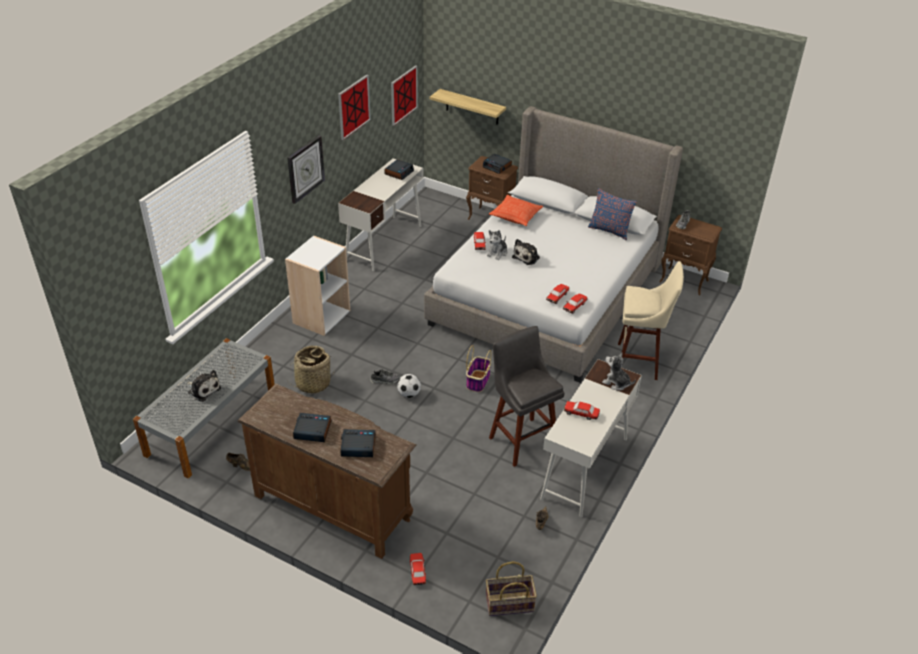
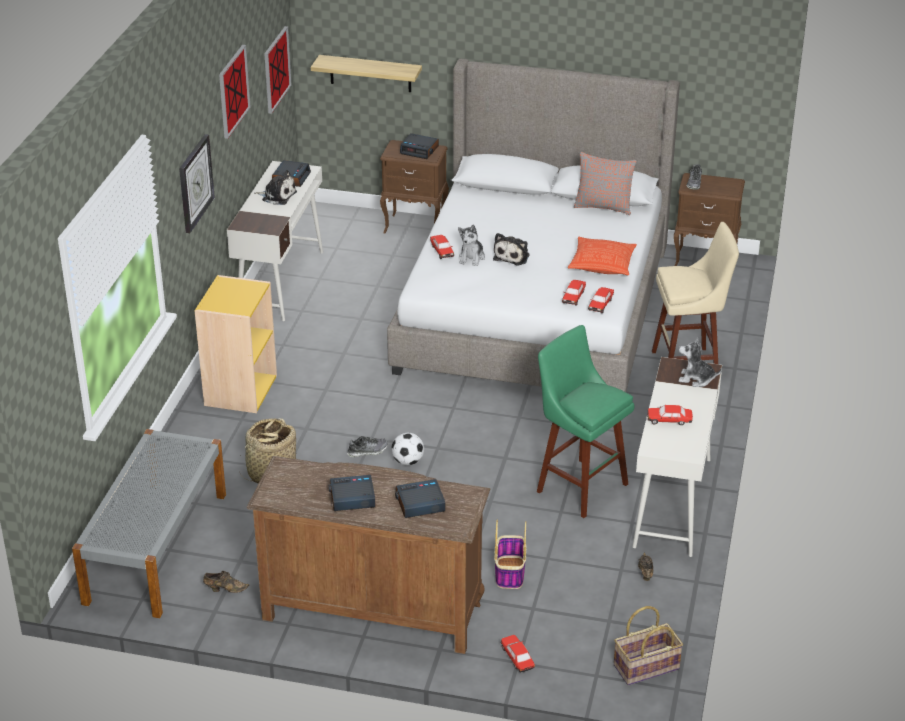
camera: 15 degrees left, 5 degrees down
plush toy [187,370,221,402] -> plush toy moved to [254,170,297,205]
white bookcase [285,236,350,336] -> yellow bookcase [195,275,277,413]
basket [466,345,491,392] -> basket moved to [494,520,527,589]
orange pillow [489,195,543,226] -> orange pillow moved to [568,237,637,275]
grey stool [489,326,564,467] -> green stool [537,325,634,518]
blue pillow [588,188,637,240] -> grey pillow [574,152,637,215]

